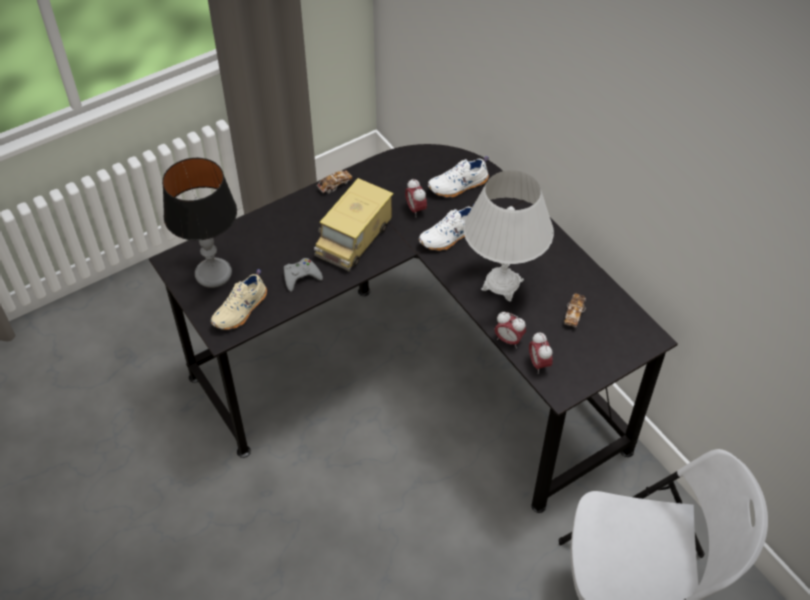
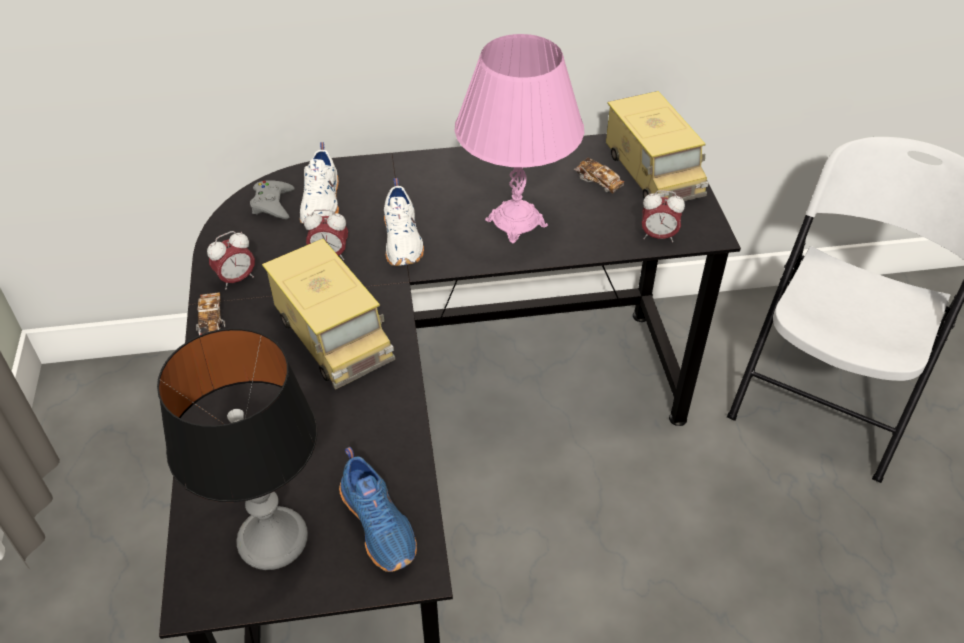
camera: 65 degrees left, 5 degrees down
beige shoe [211,269,267,330] -> blue shoe [339,447,417,572]
grey game controller [284,258,323,292] -> grey game controller moved to [250,180,295,219]
white table lamp [463,170,554,302] -> pink table lamp [454,34,584,243]
alarm clock [495,312,526,348] -> alarm clock moved to [207,231,255,289]
none -> toy truck [606,91,709,202]

